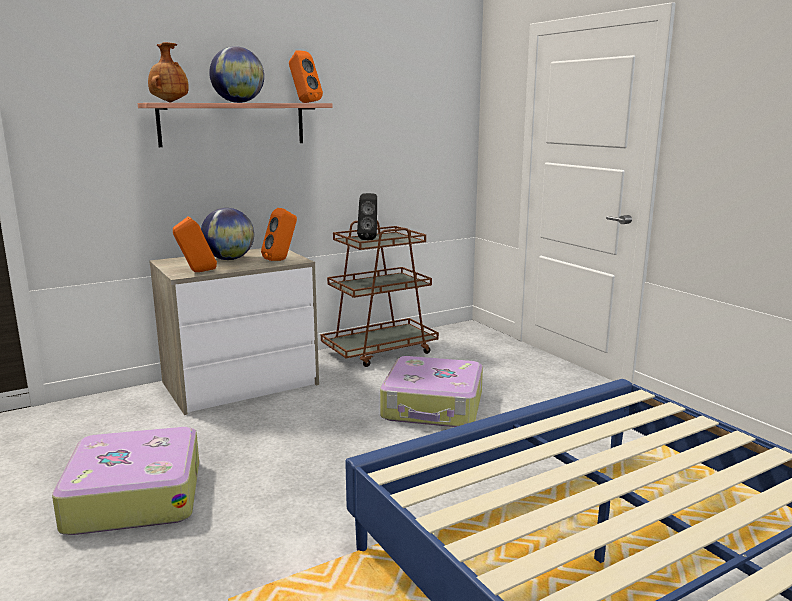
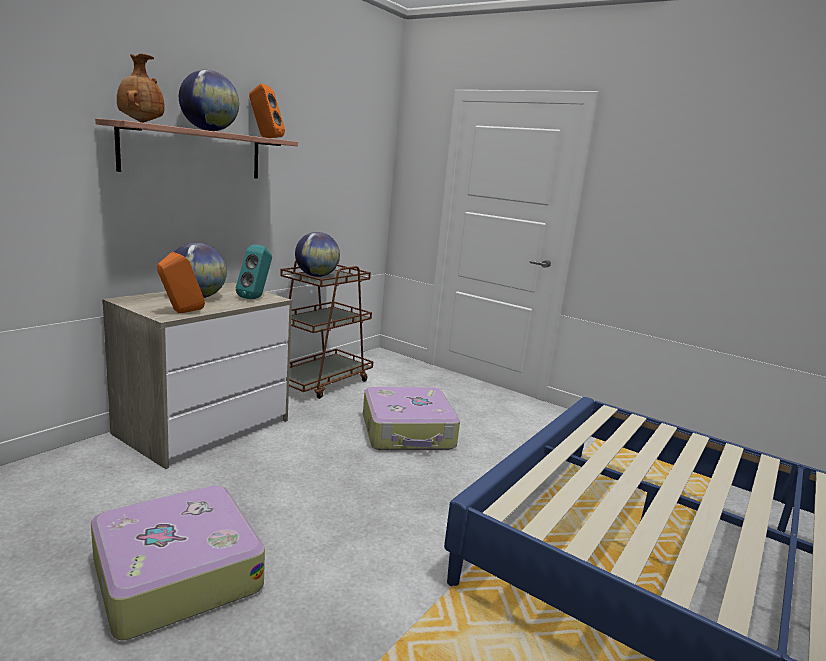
camera: 25 degrees left, 0 degrees up
orange speaker [261,208,297,261] -> turquoise speaker [236,245,272,299]
black speaker [357,193,377,240] -> globe [295,232,340,277]

